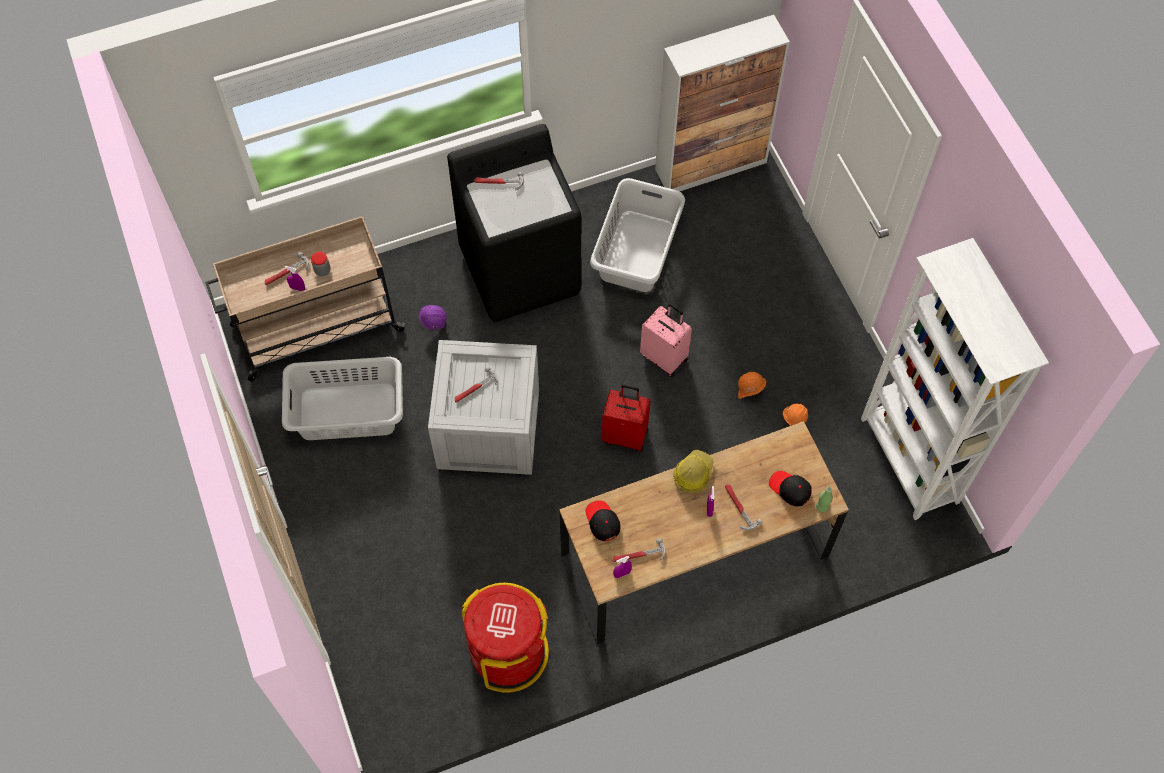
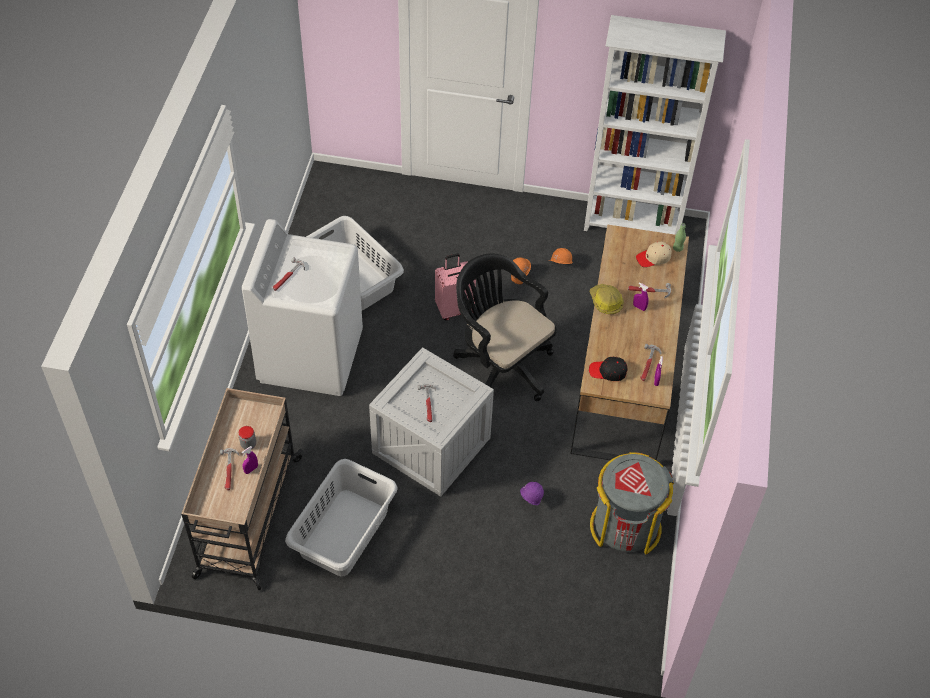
camera: 60 degrees left, 10 degrees down
purple hard hat [419,305,447,329] -> purple hard hat moved to [520,482,544,505]
black washing machine [447,124,581,322] -> white washing machine [242,219,363,396]
red trash can [462,583,549,693] -> grey trash can [590,452,674,554]
red suitcase [602,384,650,452] -> black office chair [453,253,557,401]
cabinet [655,15,790,192] -> none
black cap [769,471,812,506] -> beige cap [636,242,672,267]

